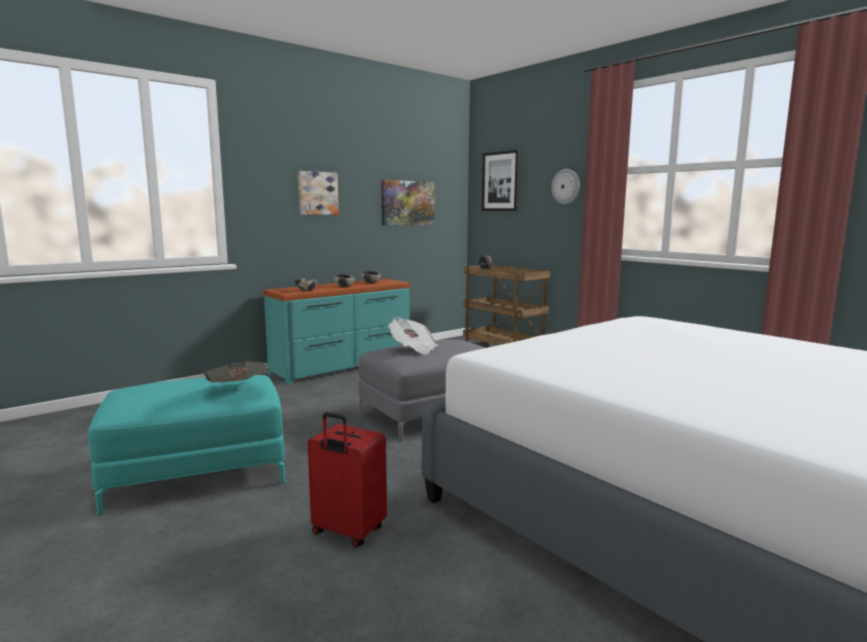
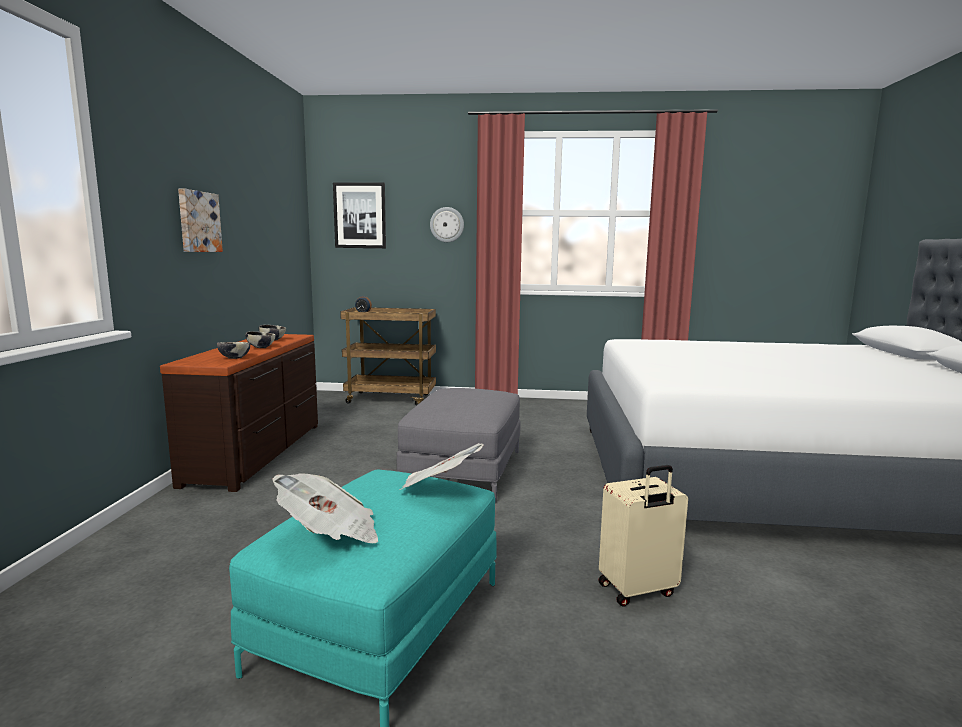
camera: 45 degrees left, 0 degrees up
turquoise dresser [263,279,410,384] -> brown dresser [160,334,318,492]
red suitcase [308,412,387,547] -> beige suitcase [599,465,688,607]
picture [381,180,435,225] -> none
newspaper [388,317,438,354] -> newspaper moved to [272,473,379,543]

